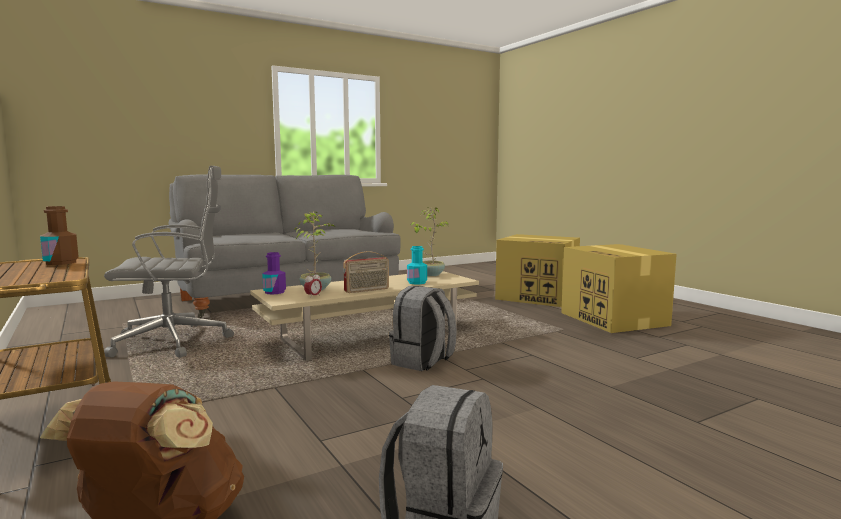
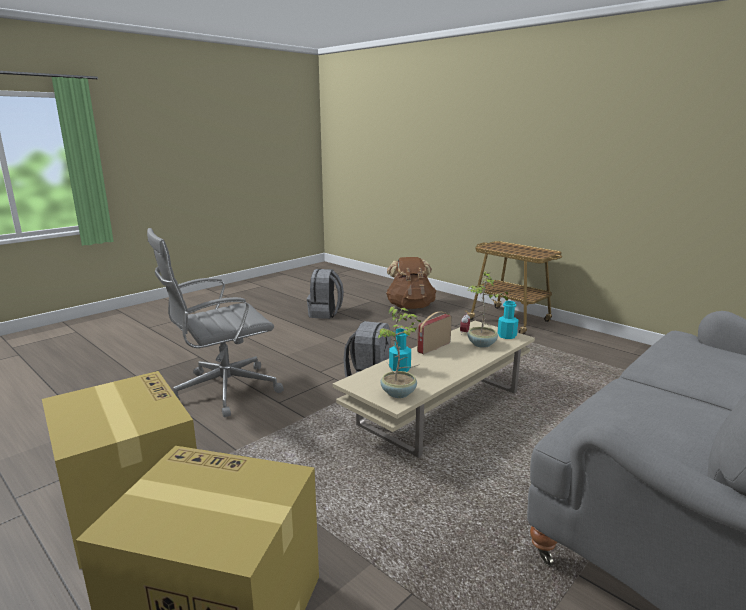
camera: 165 degrees right, 10 degrees up
brown bottle [40,206,79,265] -> none
grey office chair [104,166,234,358] -> grey office chair moved to [147,228,283,417]
purple bottle [262,252,286,295] -> turquoise bottle [497,301,518,339]

